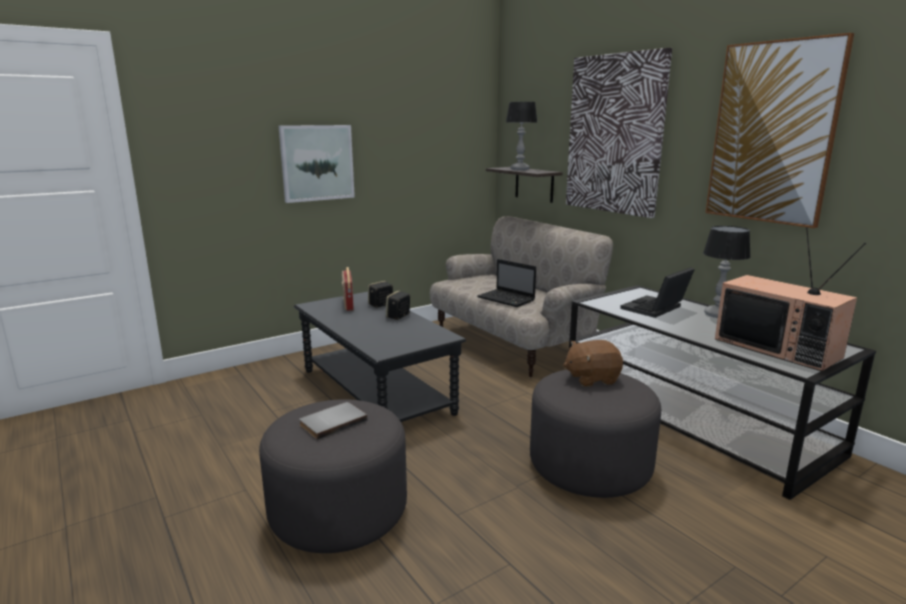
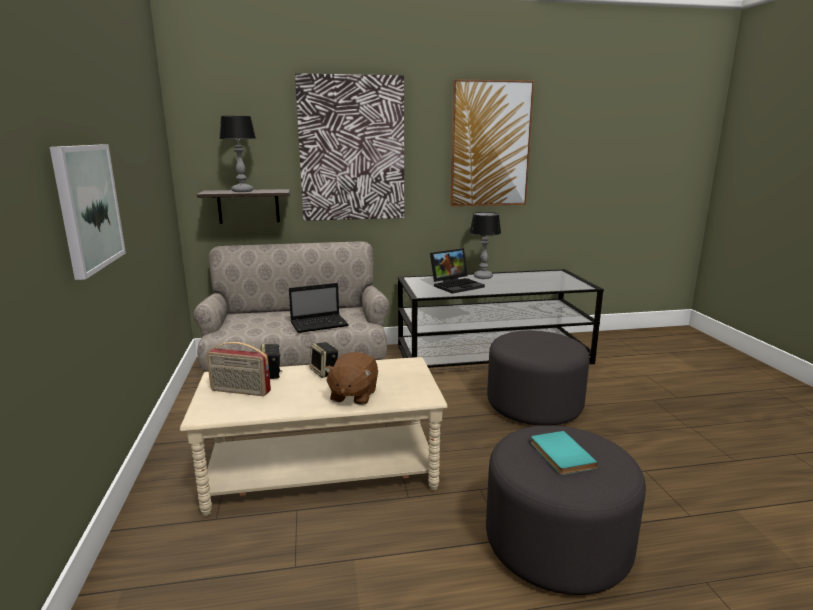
camera: 65 degrees left, 0 degrees up
black coffee table [294,292,466,422] -> beige coffee table [180,357,447,516]
grey book [299,402,368,440] -> turquoise book [531,431,598,475]
brown plush toy [563,340,623,387] -> brown plush toy moved to [324,352,378,405]
laptop [620,267,695,318] -> laptop turned 105 degrees counterclockwise [430,248,485,294]
television [715,227,866,372] -> none

